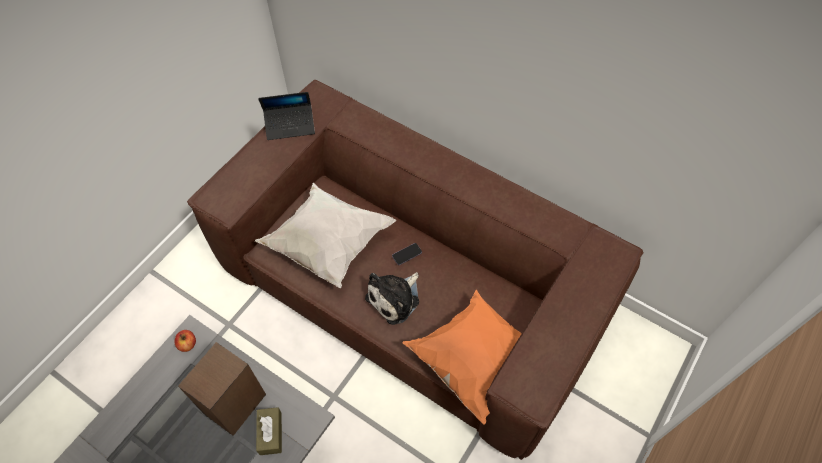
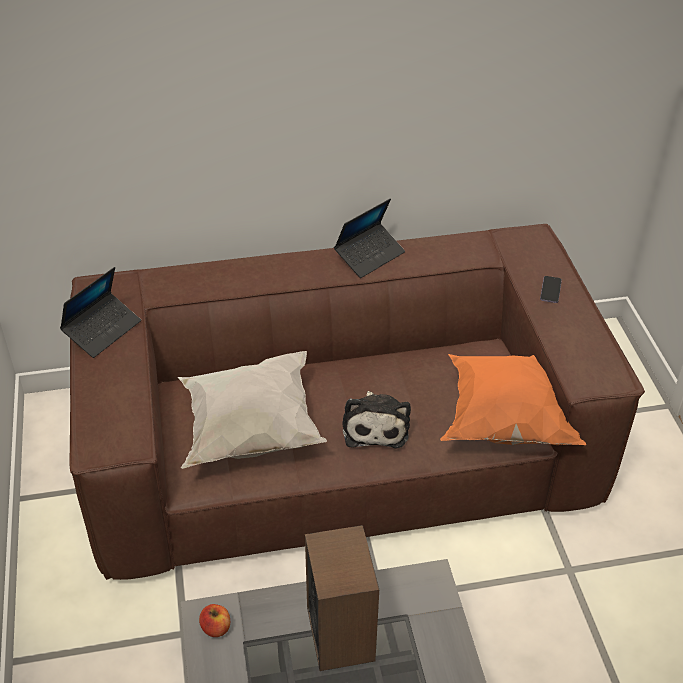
camera: 45 degrees left, 15 degrees down
brown tissue box [256,407,282,455] -> none
phone [392,243,422,265] -> phone moved to [540,276,562,303]
none -> laptop [334,198,405,278]

